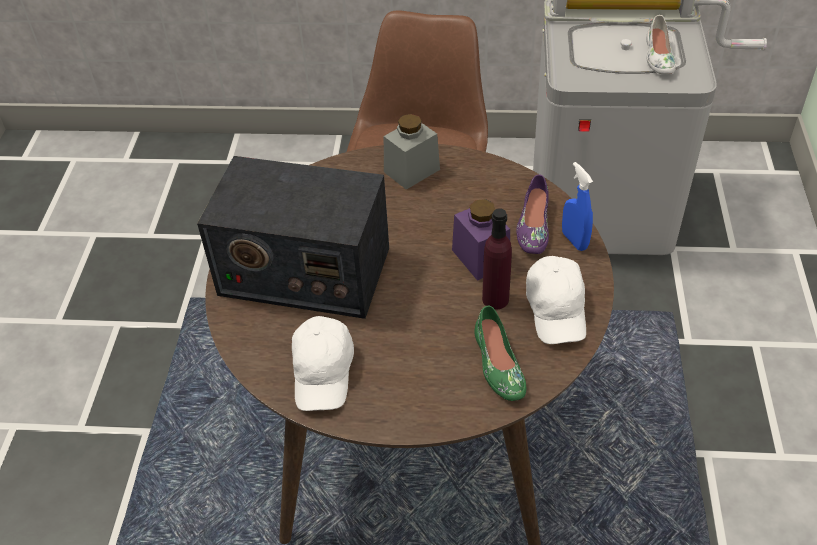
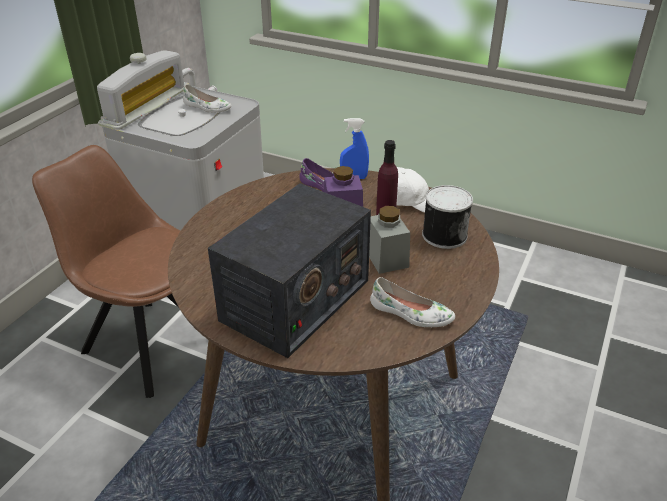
camera: 70 degrees left, 10 degrees down
white cap [292,316,354,411] -> white shoe [370,277,455,327]
grey jar [384,114,440,190] -> grey jar moved to [369,206,410,274]
green shoe [474,306,526,401] -> can [422,185,473,249]

